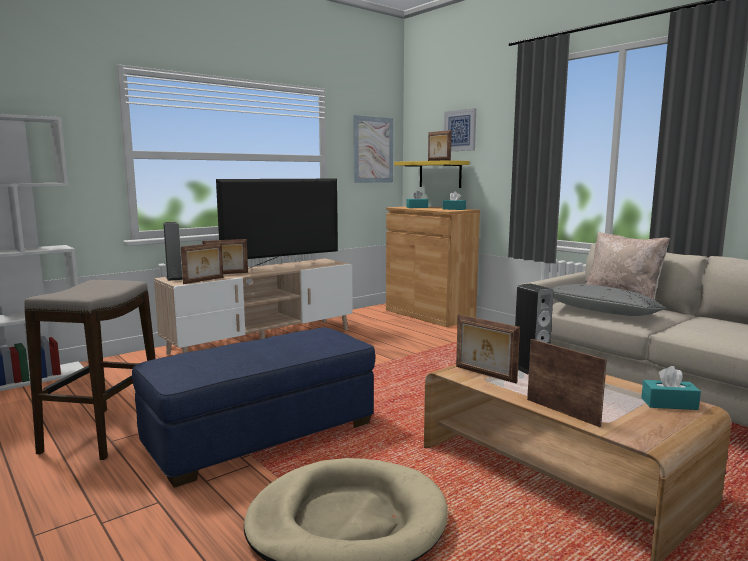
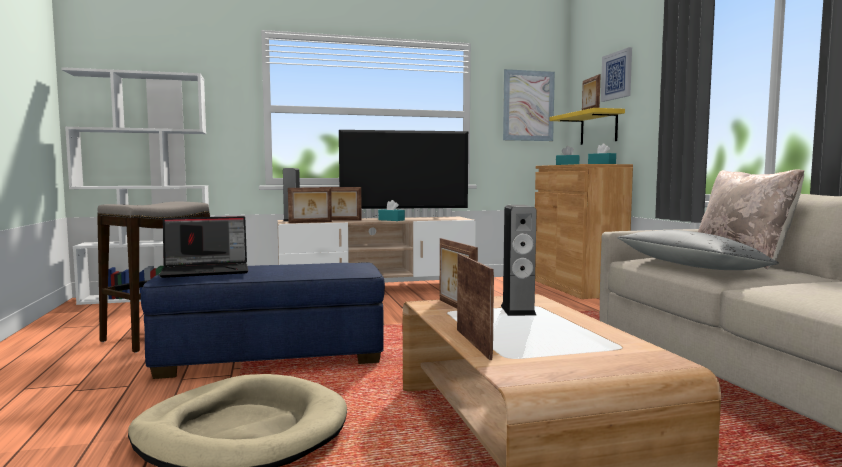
camera: 25 degrees right, 5 degrees down
turquoise tissue box [641,366,701,410] -> turquoise tissue box moved to [378,200,405,221]
none -> laptop [159,216,249,278]

